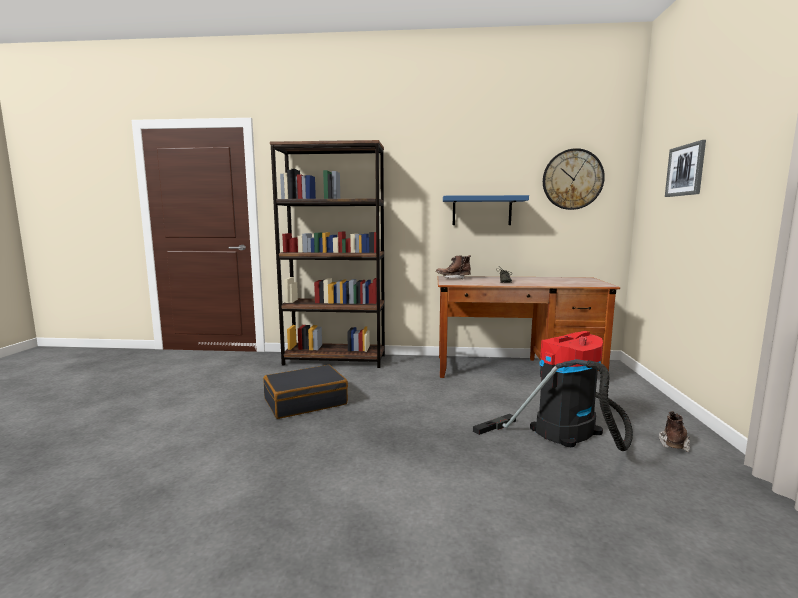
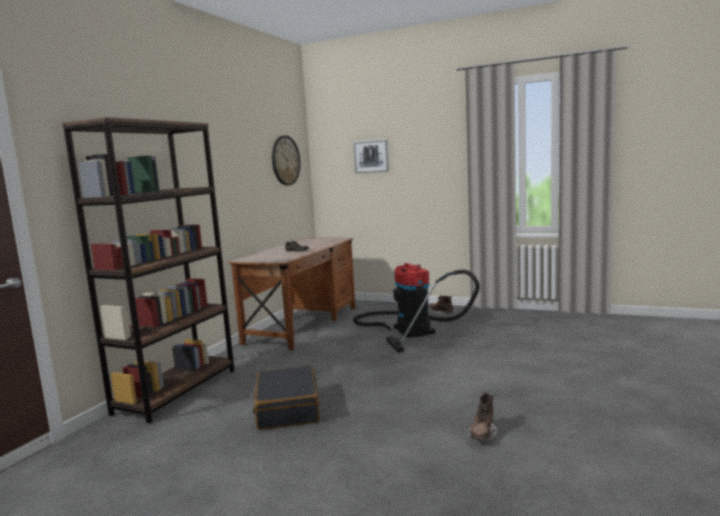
camera: 70 degrees left, 0 degrees up
brown boot [436,255,471,279] -> brown boot moved to [468,391,497,441]
blue shelf [443,195,529,225] -> none

